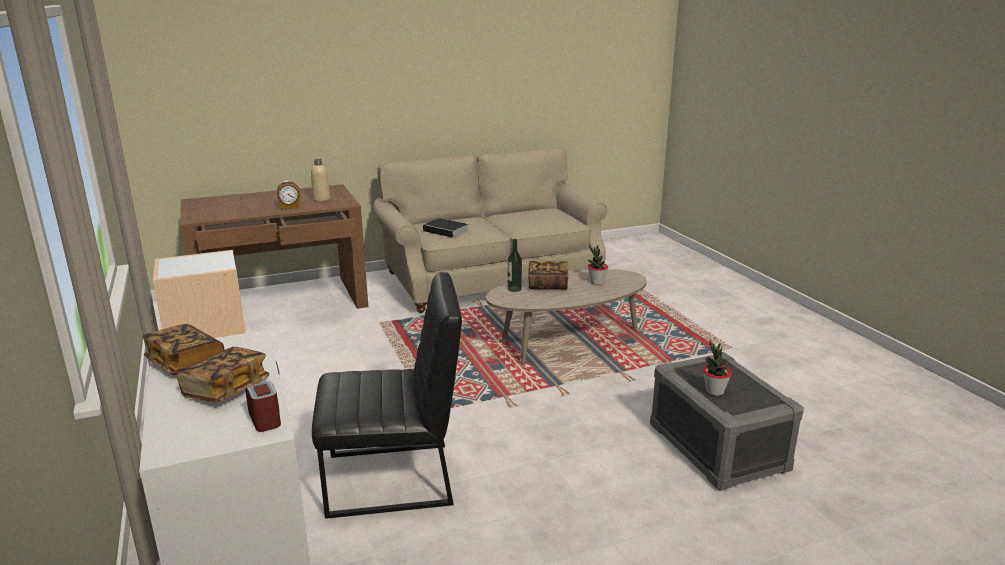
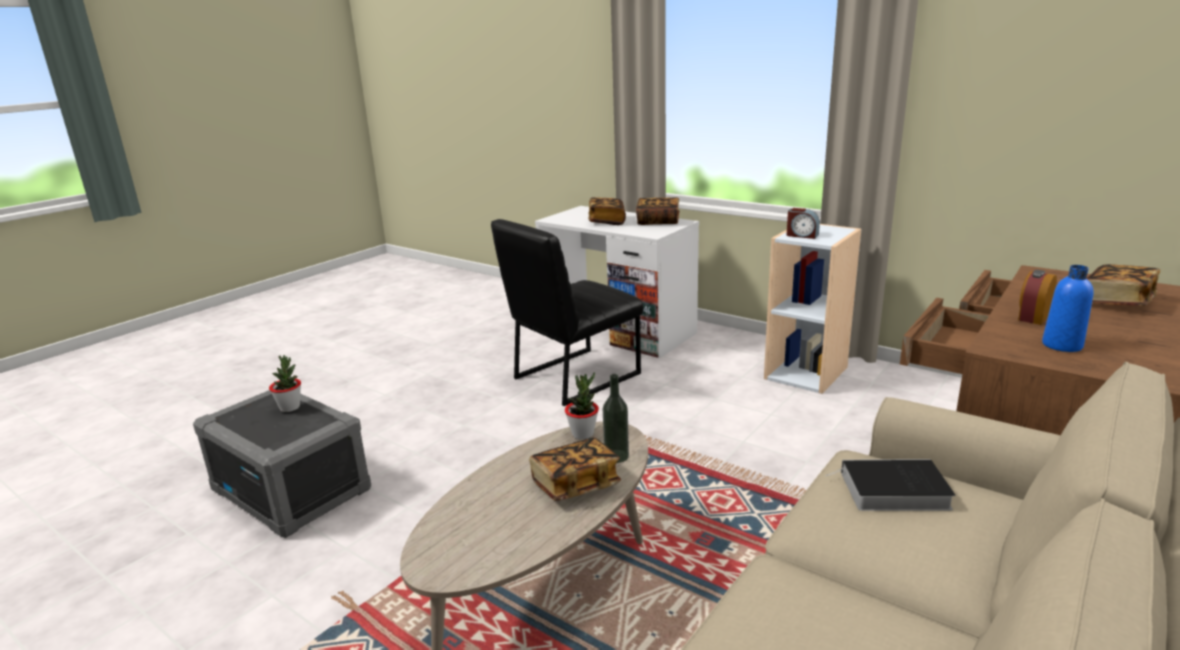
camera: 150 degrees right, 0 degrees up
alarm clock [246,381,281,432] -> alarm clock moved to [787,208,820,239]
beige bottle [311,159,331,202] -> blue bottle [1042,265,1093,352]
potted plant [588,245,608,285] -> potted plant moved to [565,372,599,440]
none -> book [1087,264,1160,306]

